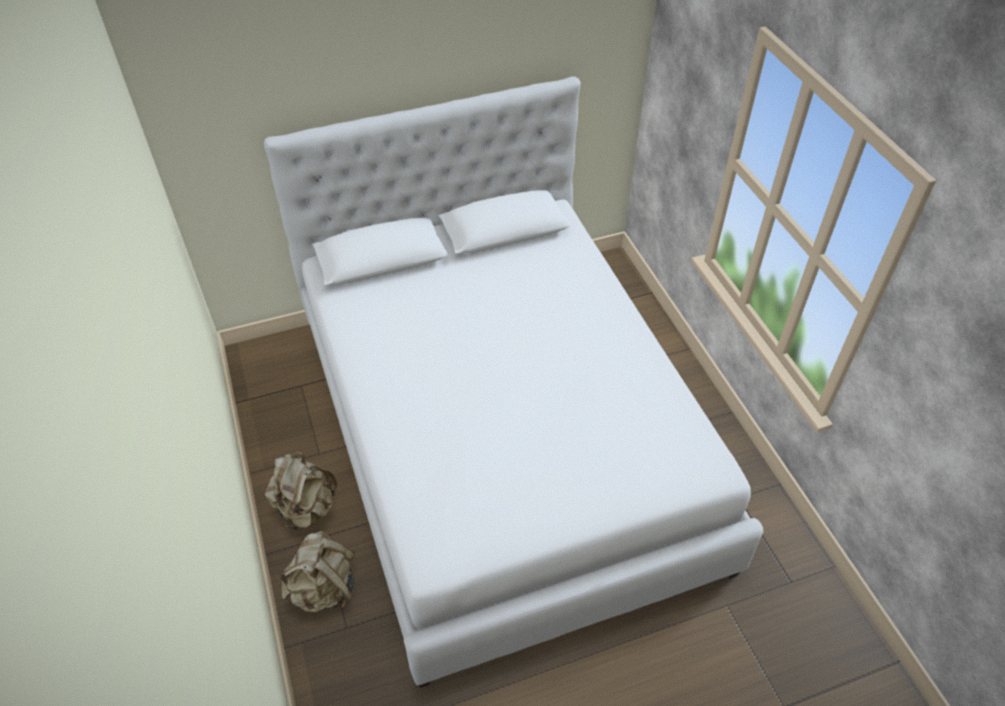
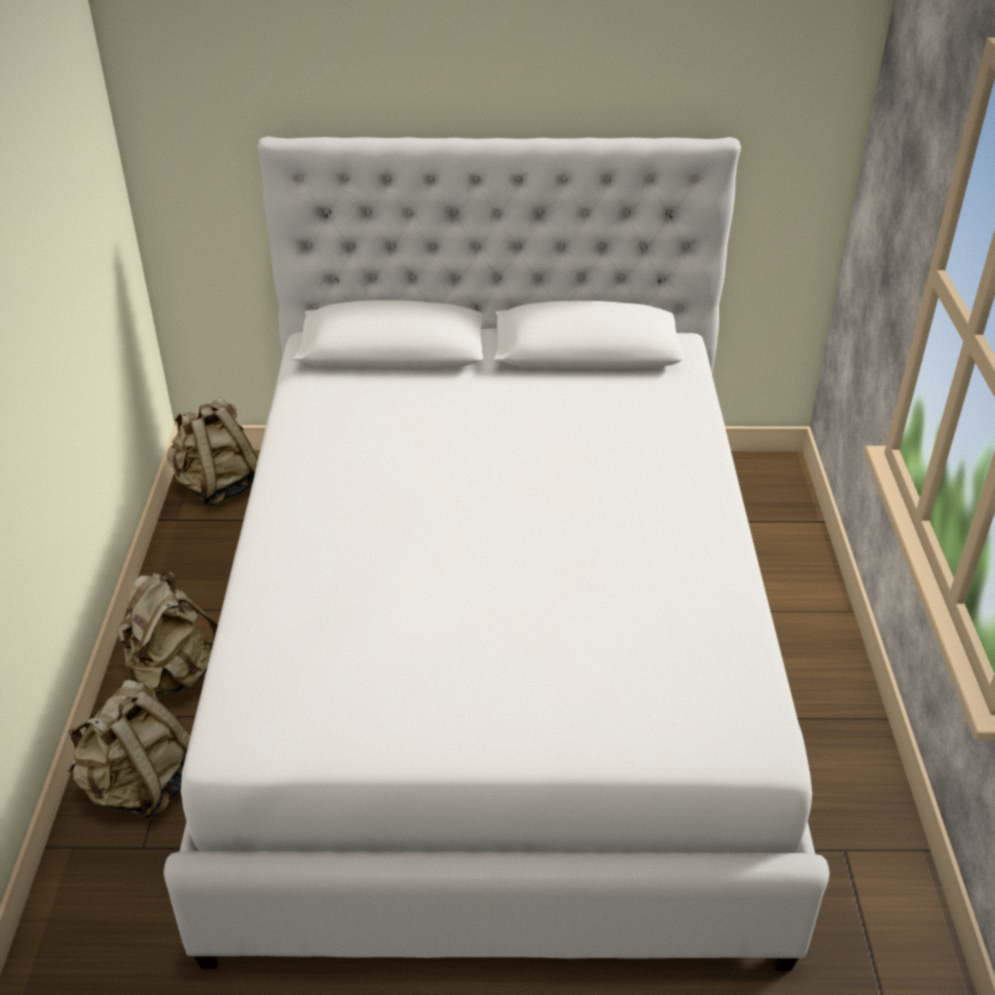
camera: 20 degrees right, 10 degrees down
none -> beige backpack [167,397,258,507]

